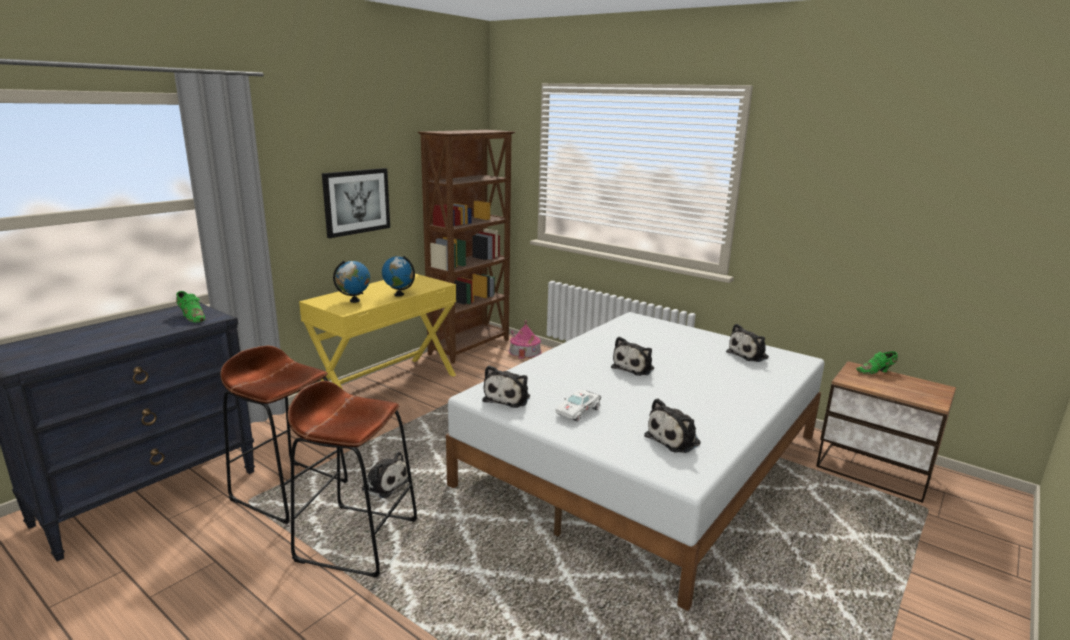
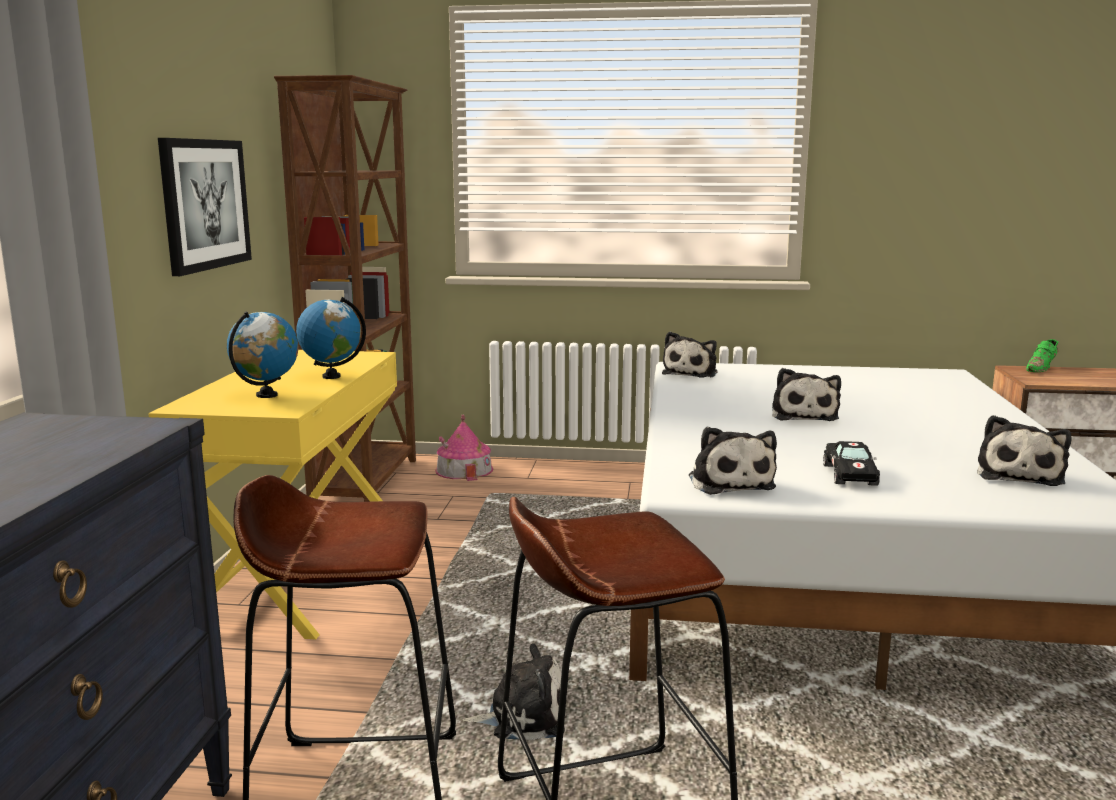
camera: 30 degrees left, 5 degrees down
green shoe [176,291,205,323] -> none
white toy car [556,389,601,422] -> black toy car [823,441,880,486]
plush toy [726,324,769,362] -> plush toy moved to [662,332,717,377]

